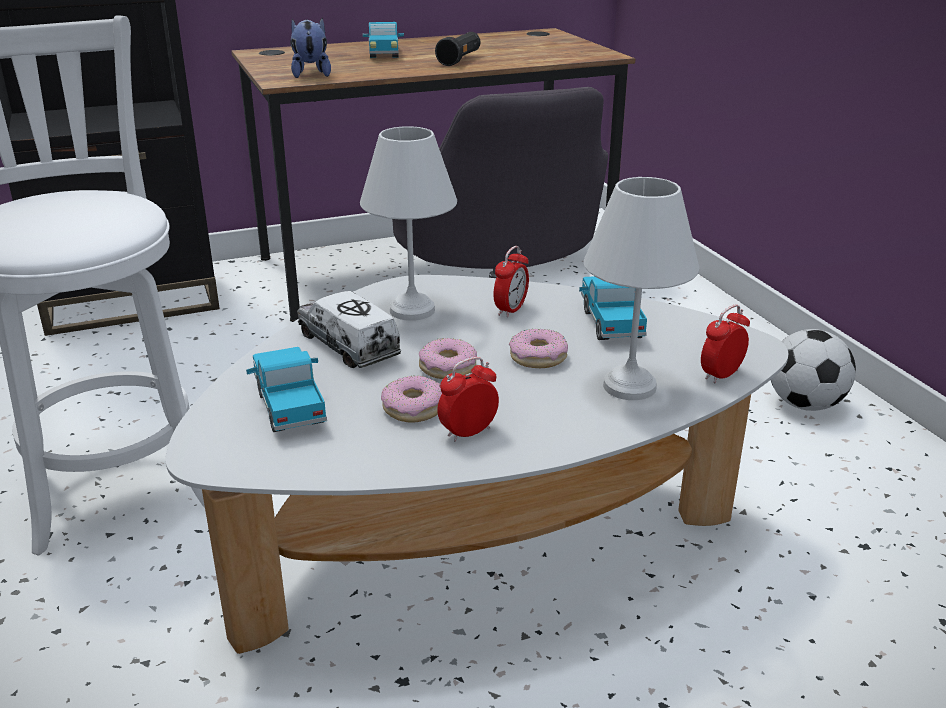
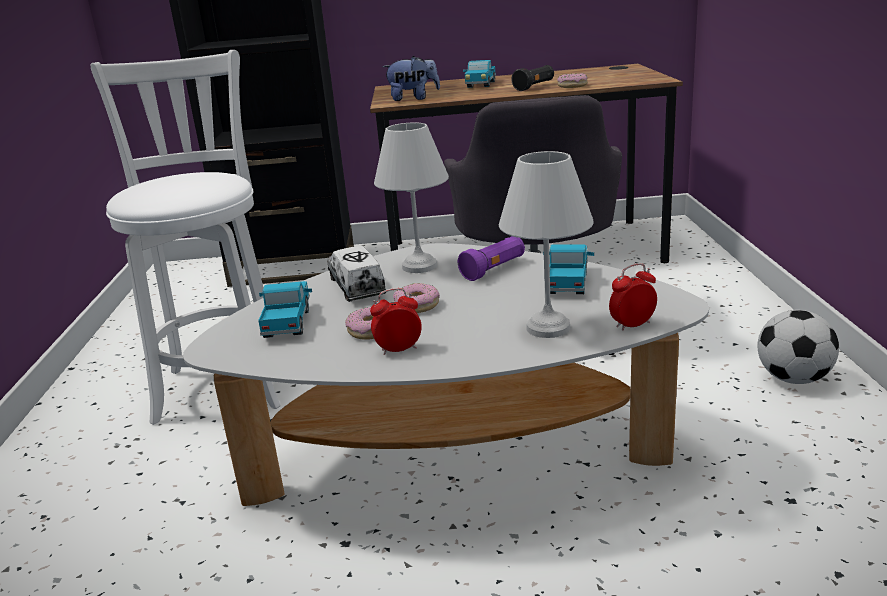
camera: 20 degrees right, 5 degrees down
plush toy [290,18,331,78] -> plush toy turned 75 degrees clockwise [383,56,440,101]
alarm clock [493,246,529,318] -> purple flashlight [458,236,525,281]
donut [509,329,568,368] -> donut moved to [557,73,588,88]

